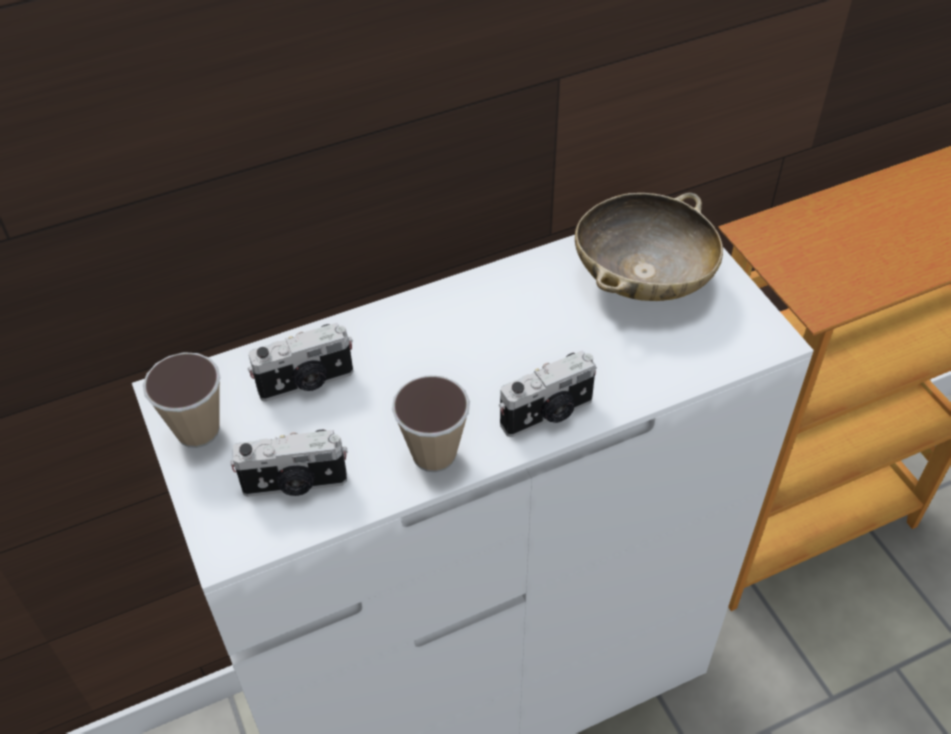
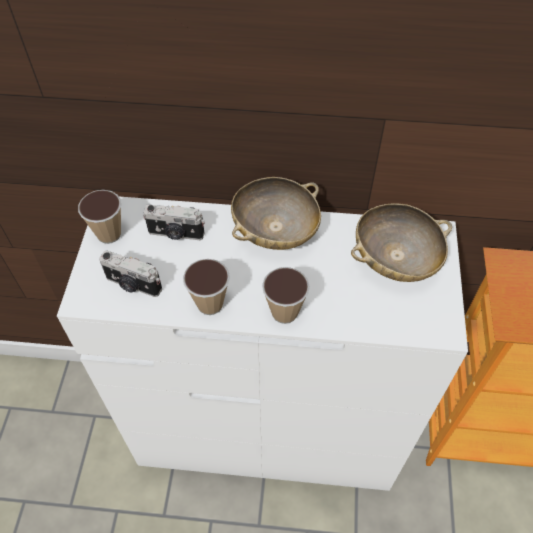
camera: 30 degrees right, 5 degrees up
camera [499,350,597,437] -> cup [262,267,310,324]
none -> beige bowl [231,177,321,250]

